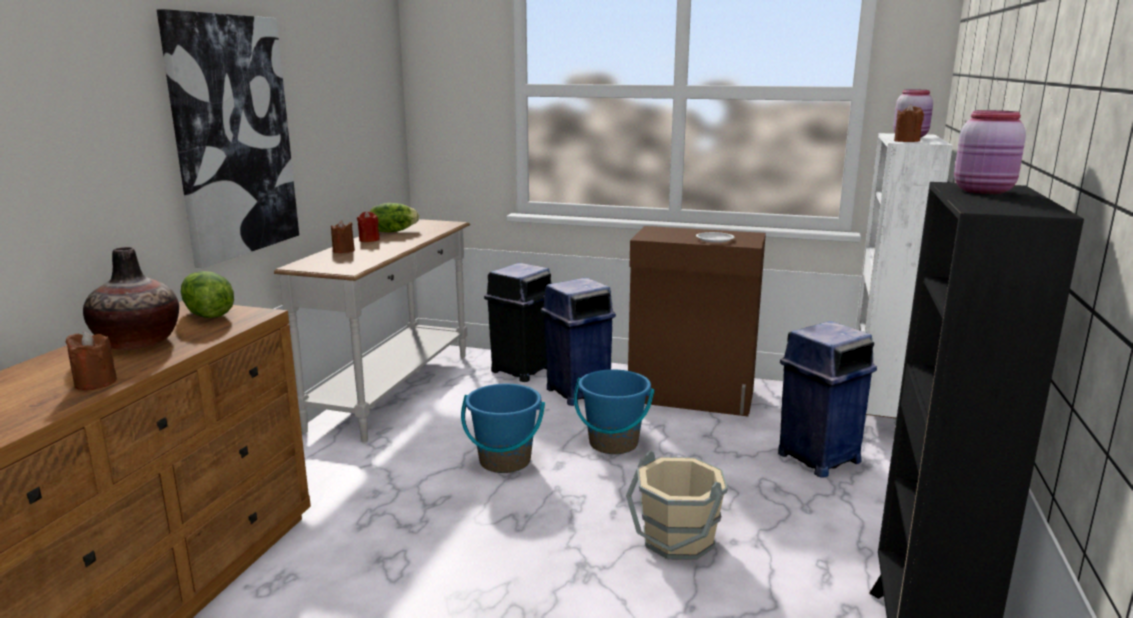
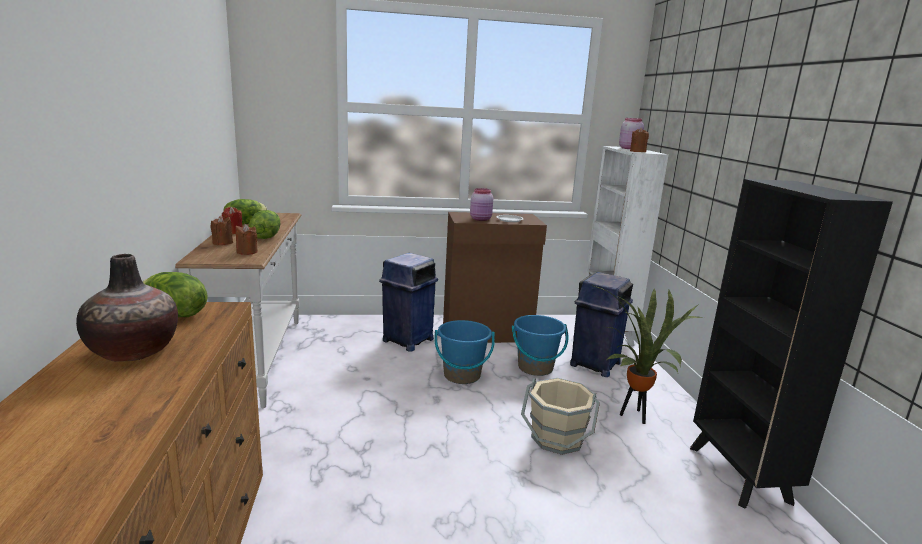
camera: 25 degrees left, 0 degrees up
brown candle [65,332,117,390] -> brown candle moved to [236,224,258,255]
picture [157,9,299,268] -> none
blue bucket [461,384,545,473] -> blue bucket moved to [512,315,568,376]
black trash can [484,263,552,382] -> none
pink jar [954,110,1026,194] -> pink jar moved to [470,188,493,221]
none -> lettuce [249,210,280,239]
none -> potted plant [591,285,704,424]

